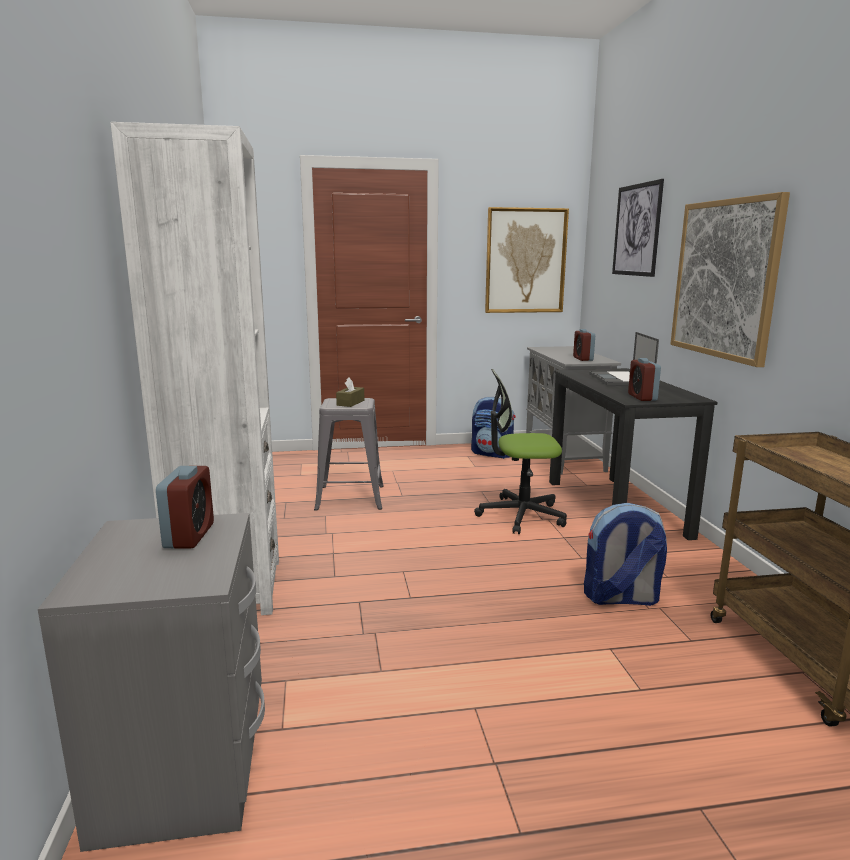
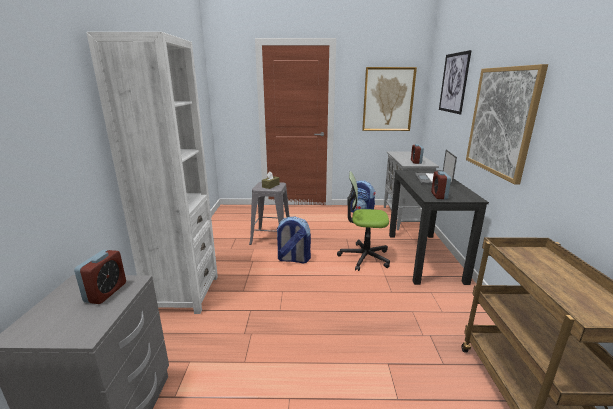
camera: 10 degrees right, 5 degrees up
backpack [584,503,667,606] -> backpack moved to [276,216,311,263]

